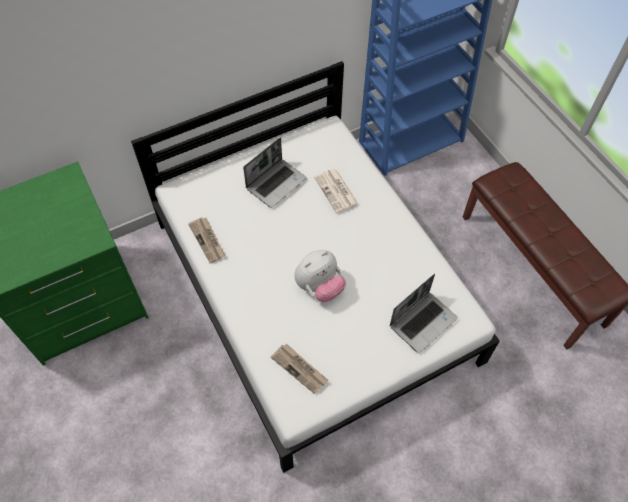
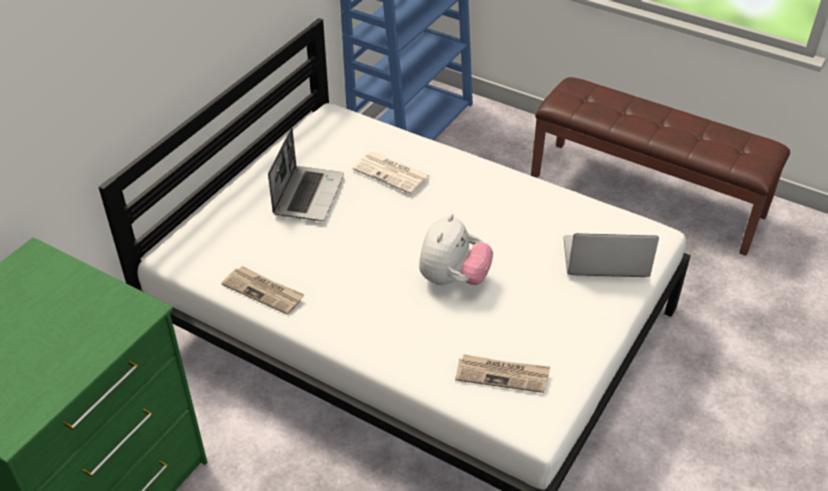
camera: 30 degrees left, 15 degrees down
laptop [390,274,458,353] -> laptop turned 105 degrees counterclockwise [564,233,659,277]

